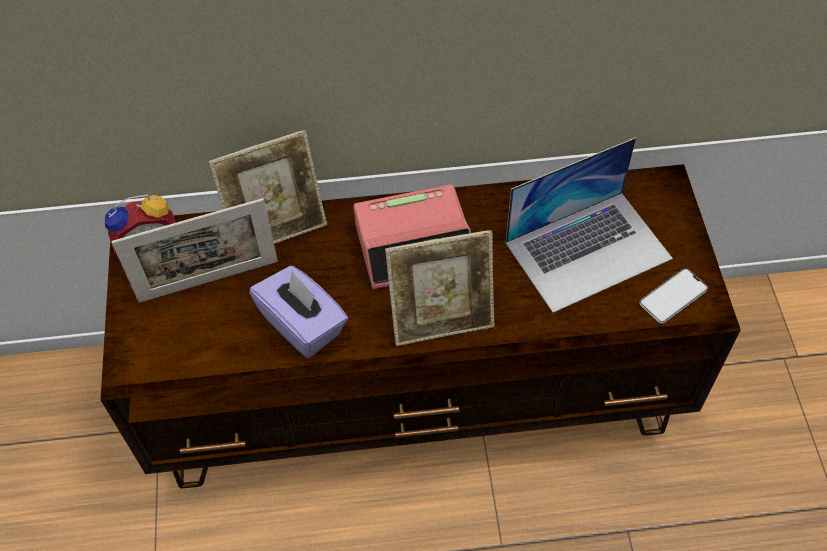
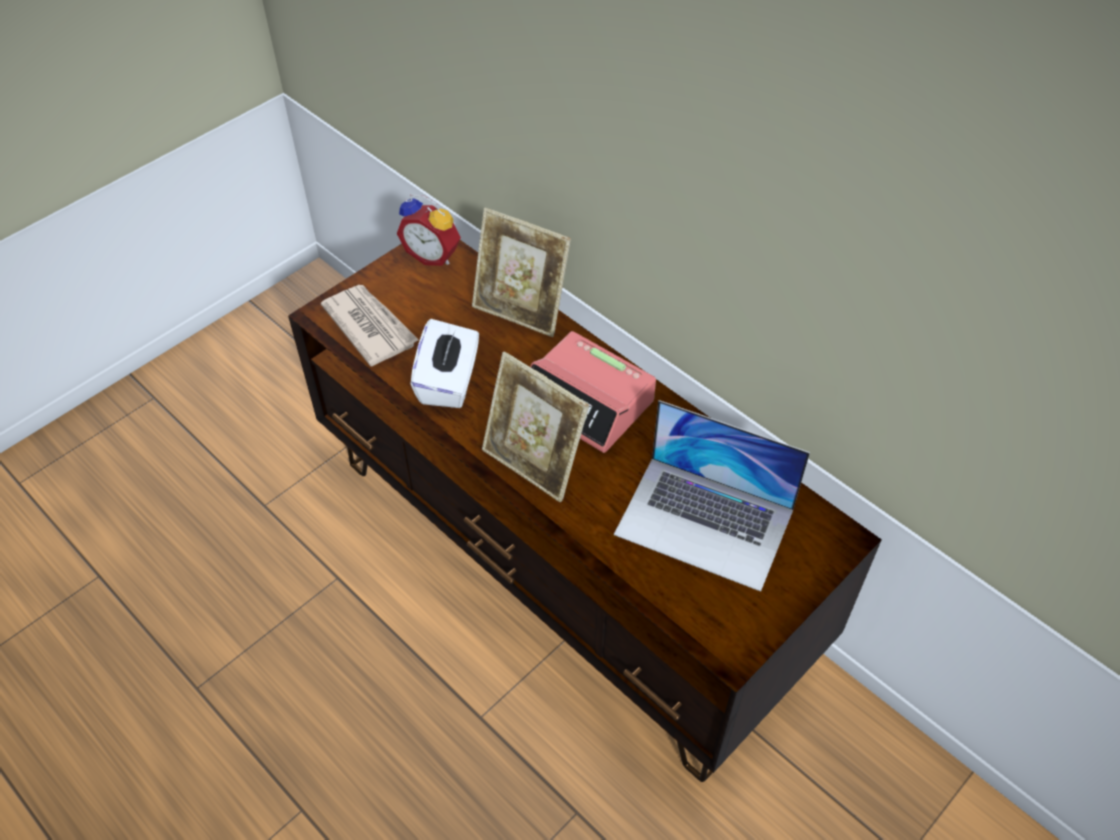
camera: 50 degrees right, 5 degrees down
picture frame [111,198,278,303] -> none
purple tissue box [249,266,348,358] -> white tissue box [411,319,479,408]
phone [639,268,708,324] -> none
none -> newspaper [321,285,419,366]

